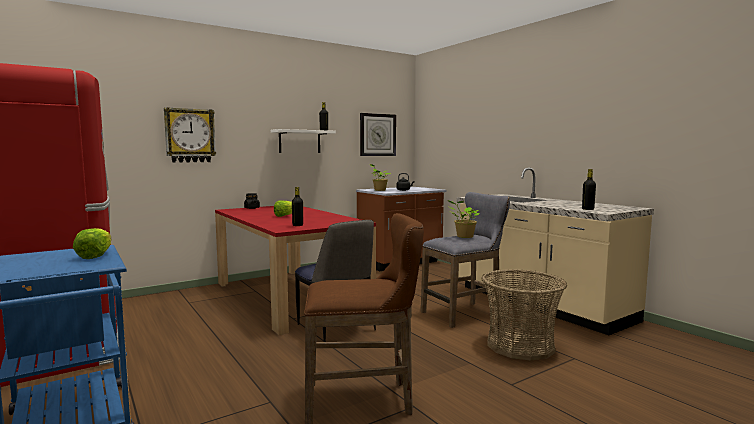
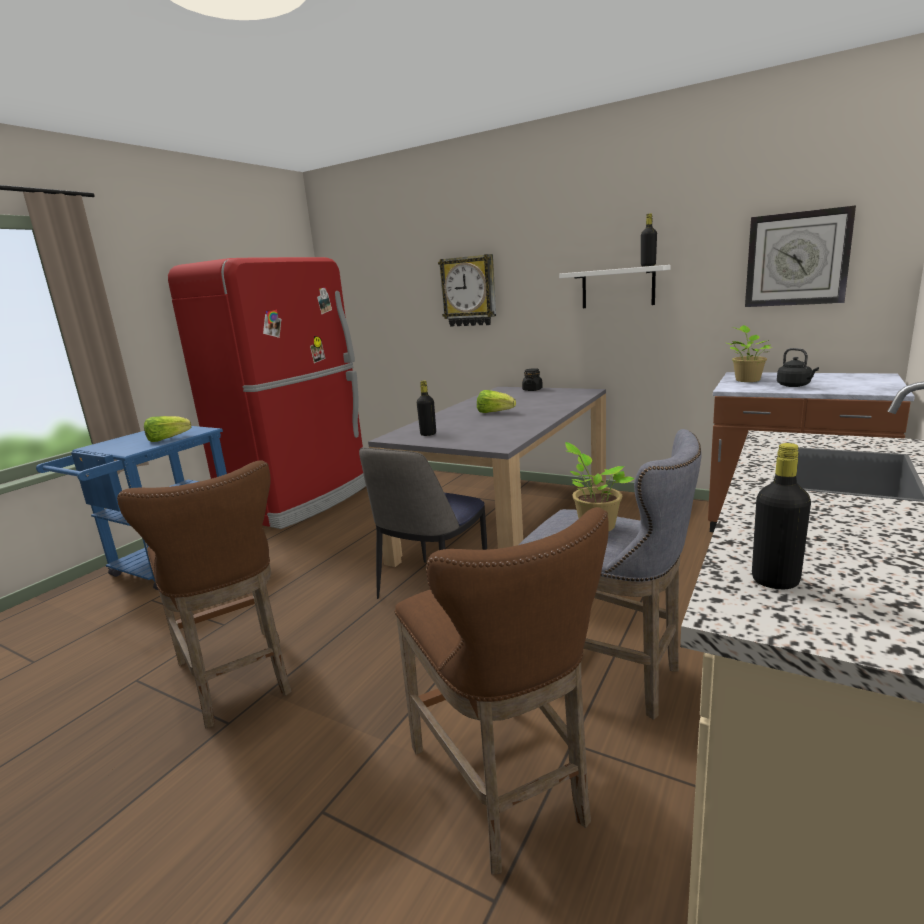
camera: 65 degrees right, 10 degrees up
red dining table [215,206,376,335] -> grey dining table [368,387,606,567]
basket [482,269,567,361] -> brown stool [394,507,609,875]

